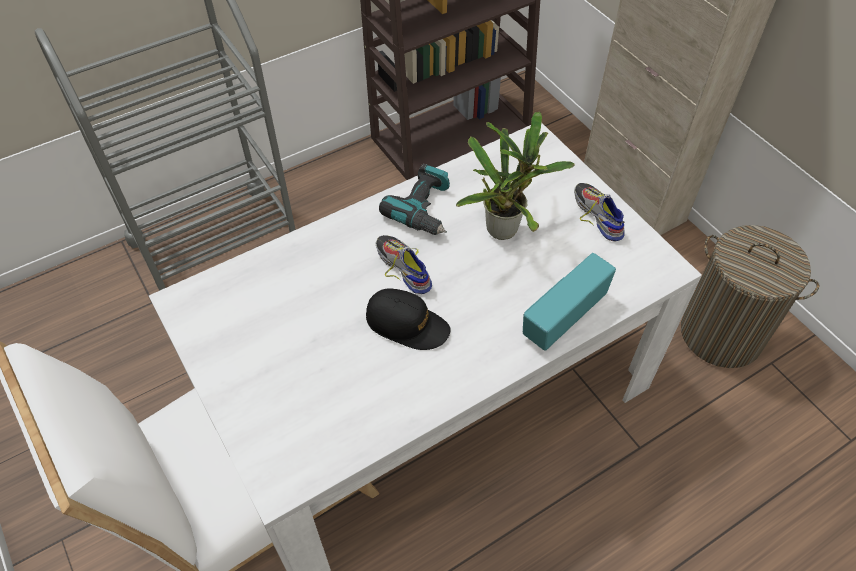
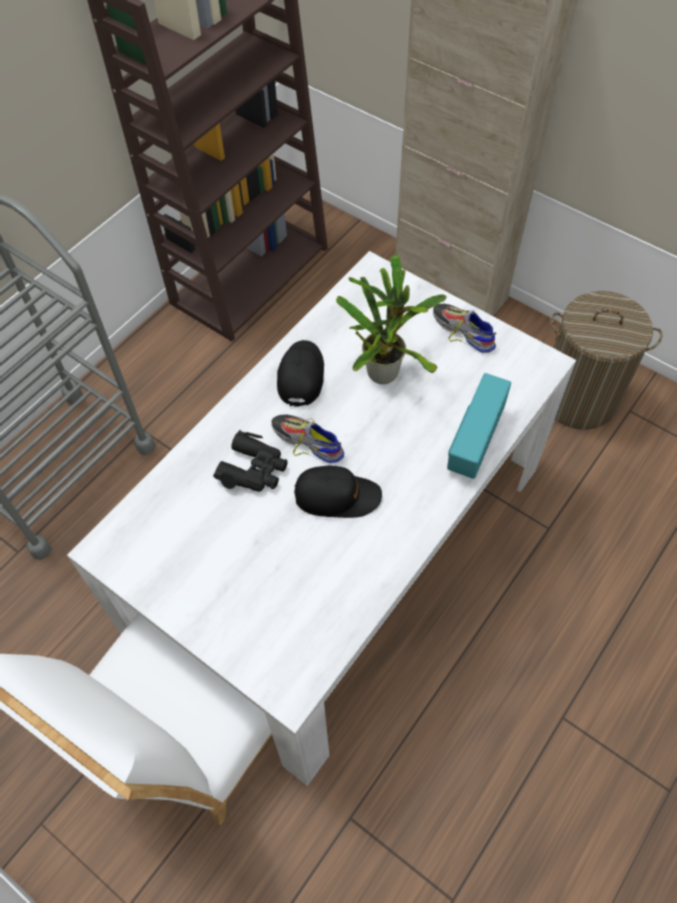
camera: 20 degrees left, 5 degrees up
power drill [379,164,450,235] -> black cap [277,340,324,407]
none -> black binoculars [213,430,288,492]

